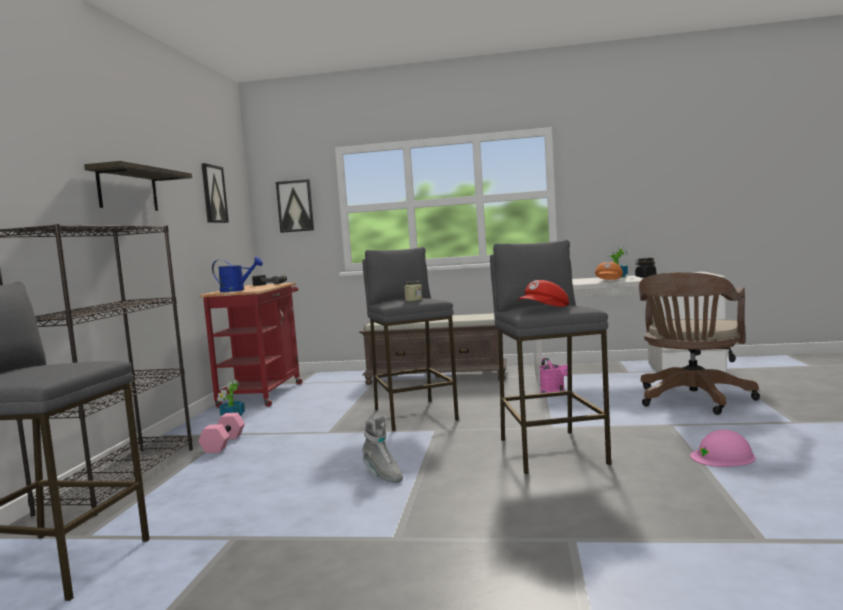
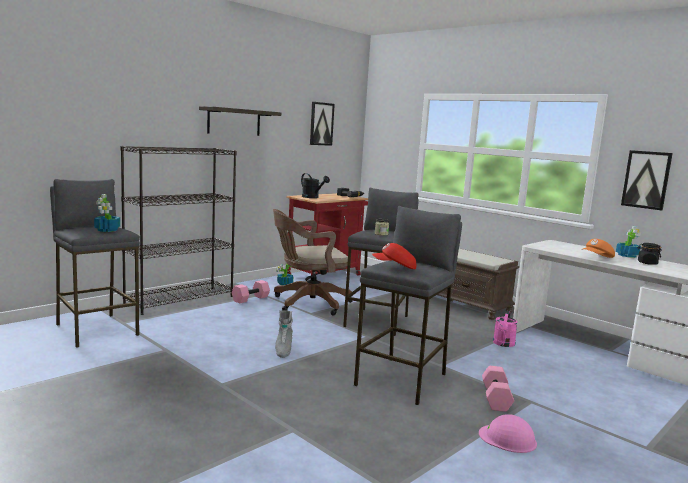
camera: 35 degrees right, 5 degrees up
blue watering can [212,257,263,292] -> black watering can [301,173,330,198]
picture [276,179,314,233] -> picture moved to [621,150,673,210]
brown office chair [639,272,760,415] -> brown office chair moved to [273,209,352,316]
none -> potted plant [94,194,120,232]
none -> pink dumbbell [482,366,514,412]

